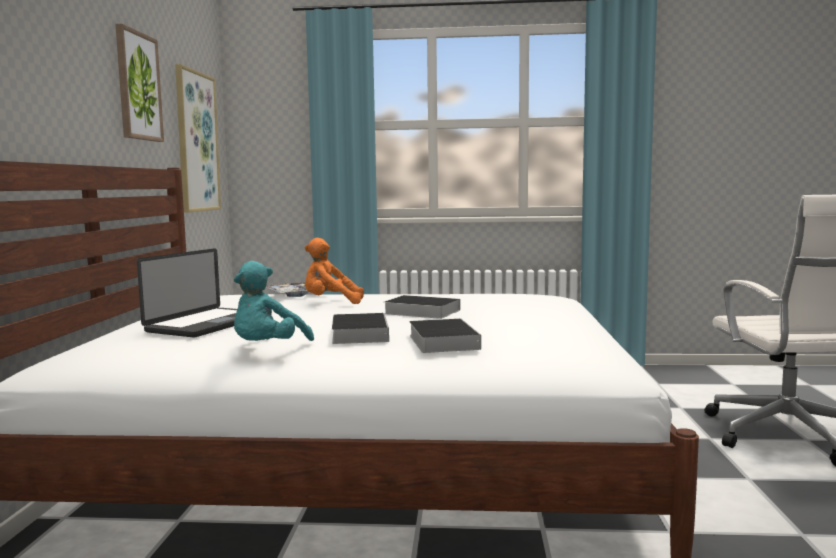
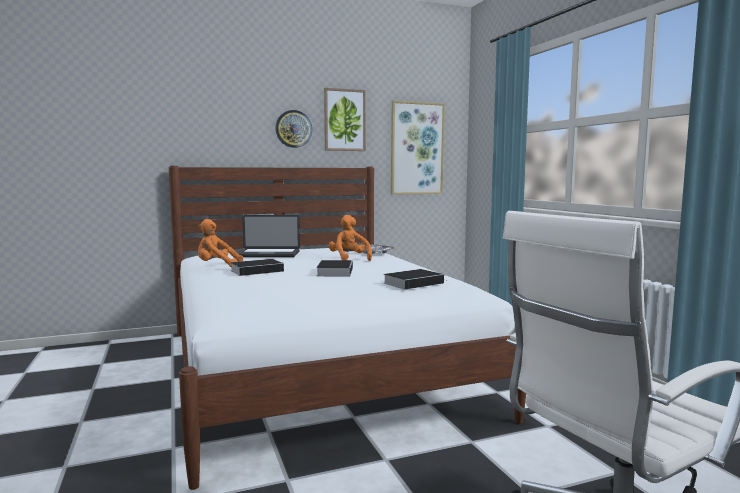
camera: 65 degrees right, 0 degrees up
turquoise plush toy [234,261,314,341] -> orange plush toy [198,219,243,267]
book [409,319,481,353] -> book moved to [384,269,444,290]
none -> wall clock [275,110,312,148]

